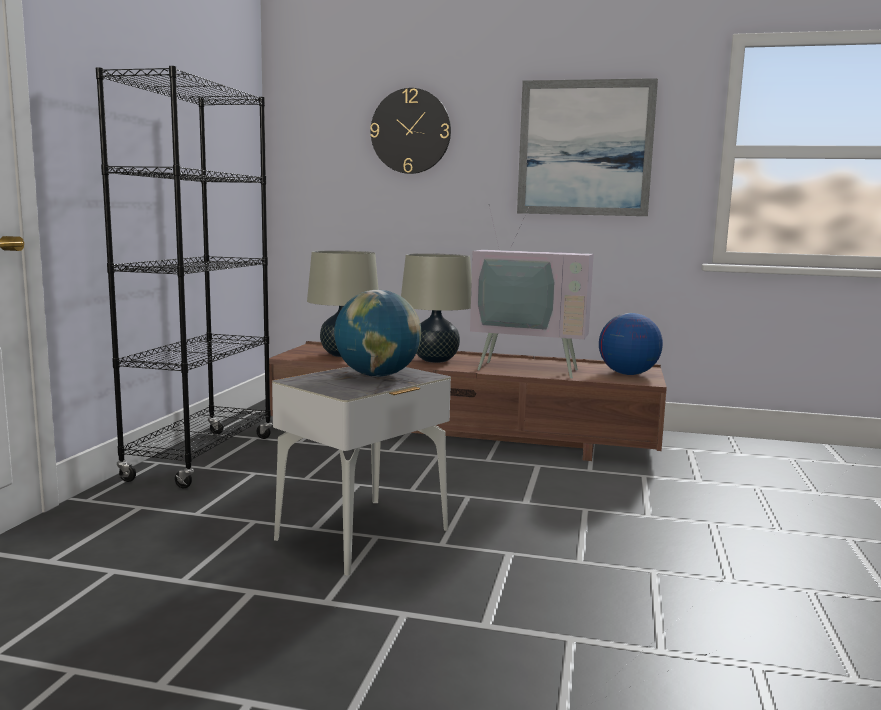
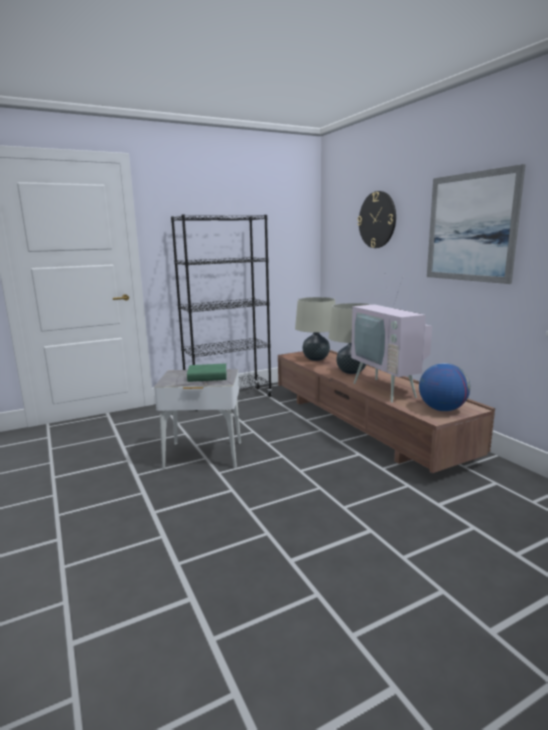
camera: 50 degrees right, 5 degrees up
globe [334,290,421,377] -> green book [187,364,227,382]

